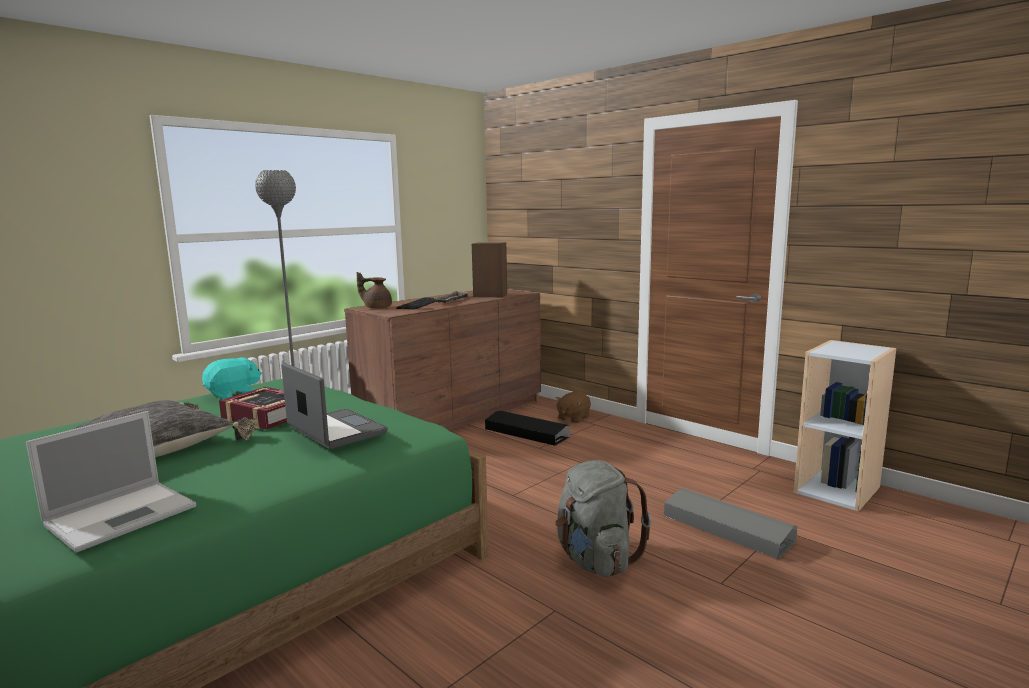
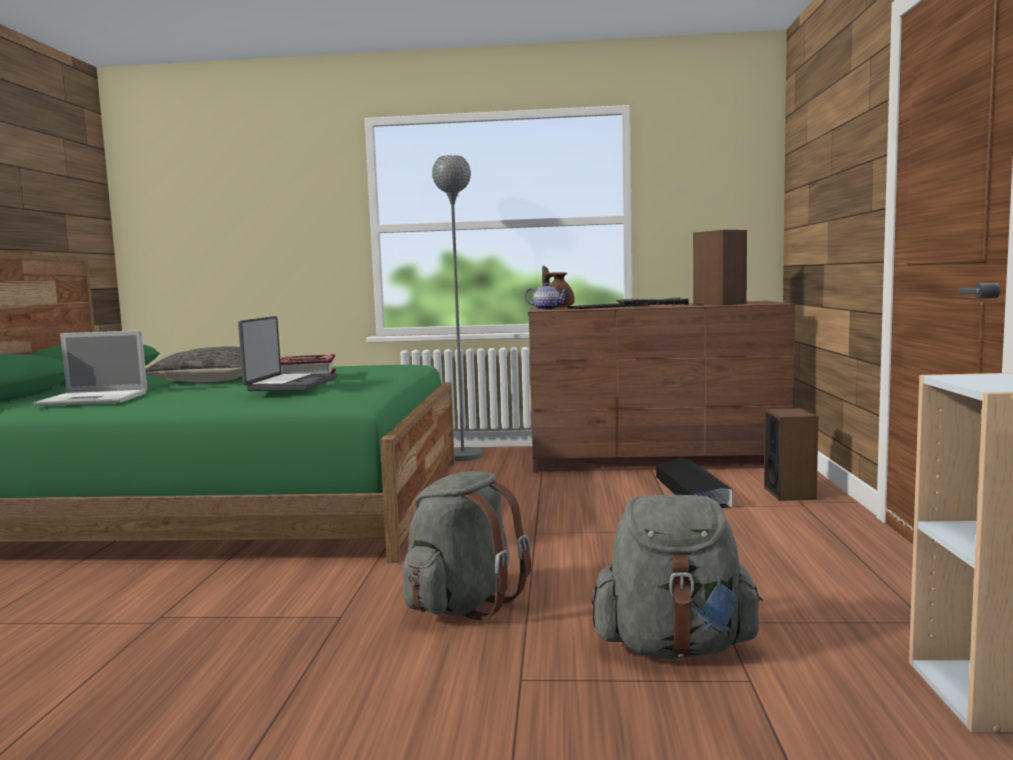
camera: 50 degrees right, 5 degrees down
turquoise plush toy [202,358,262,399] -> none
brown plush toy [555,392,591,423] -> speaker [764,408,818,501]
grey storage box [664,488,797,559] -> grey backpack [592,495,763,659]
none -> teapot [525,283,569,310]

